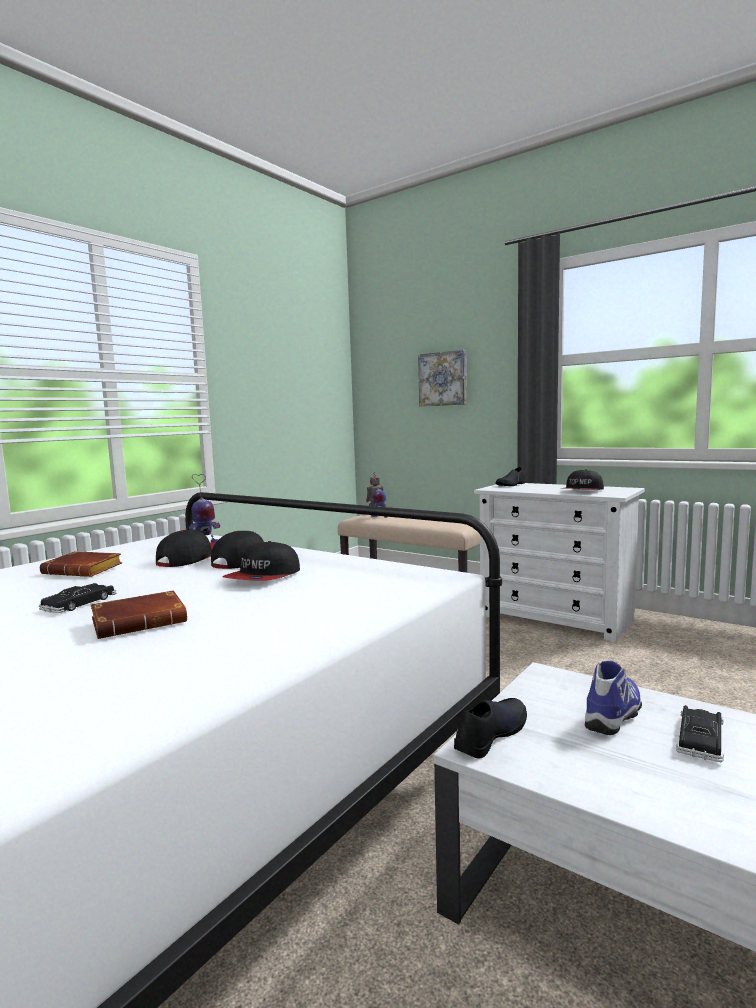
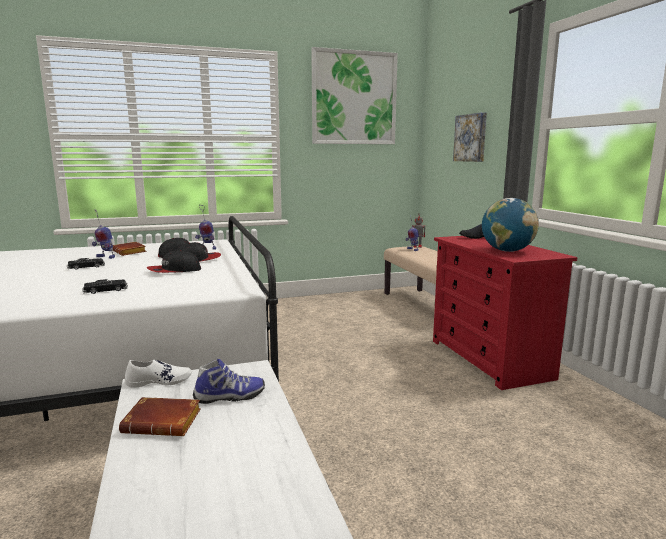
camera: 35 degrees right, 5 degrees up
brown book [91,590,187,639] -> brown book moved to [119,397,201,436]
black shoe [454,698,527,759] -> white shoe [125,360,192,388]
white dresser [474,483,645,642] -> red dresser [433,236,578,390]
cap [560,469,604,490] -> globe [482,198,539,252]
black toy car [676,705,724,762] -> black toy car moved to [82,279,128,294]
none -> toy robot [92,210,115,259]
none -> picture [311,47,398,144]

